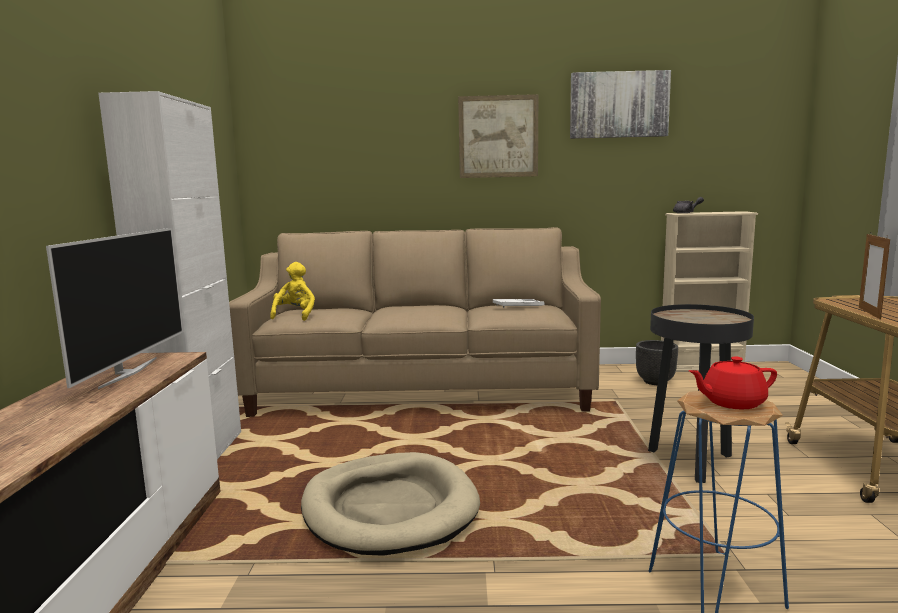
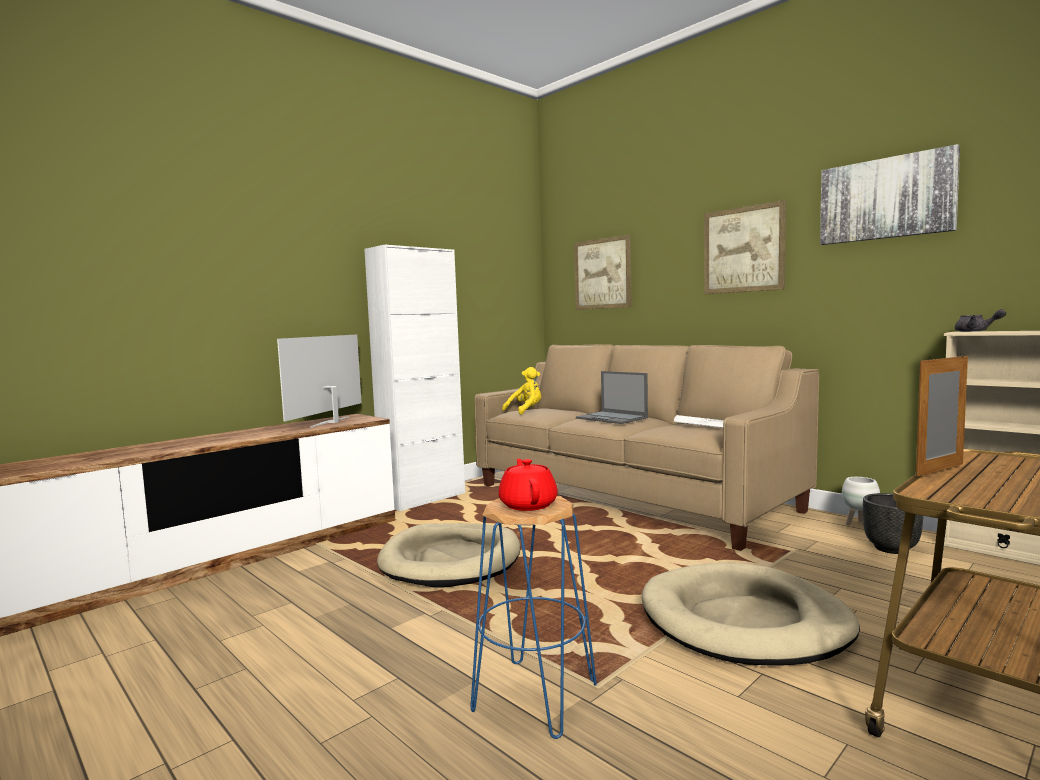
camera: 45 degrees right, 5 degrees down
television [46,228,183,389] -> television turned 150 degrees clockwise [277,335,362,428]
black side table [648,304,754,483] -> beige dog bed [641,563,860,666]
red teapot [689,356,777,409] -> red teapot turned 45 degrees clockwise [499,459,558,511]
none -> picture [574,234,632,310]
none -> laptop [576,371,648,424]
none -> white planter [842,477,880,525]

